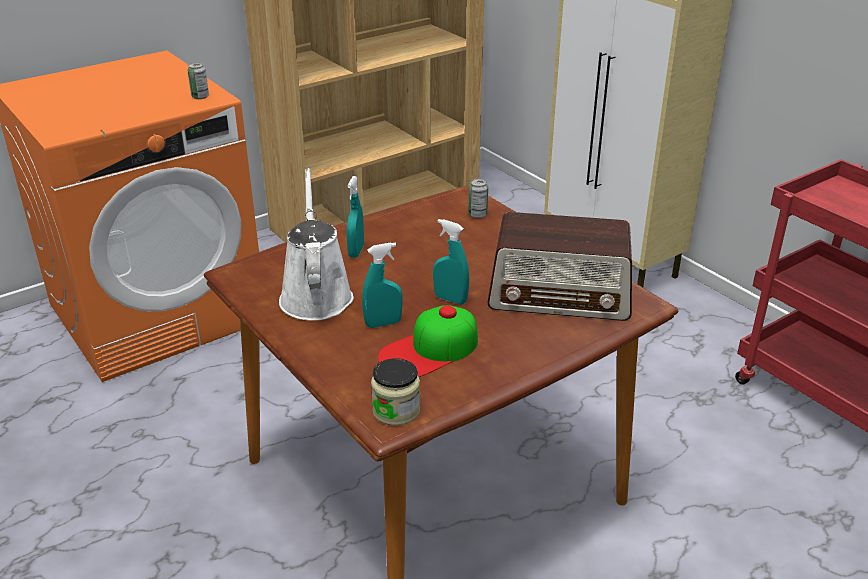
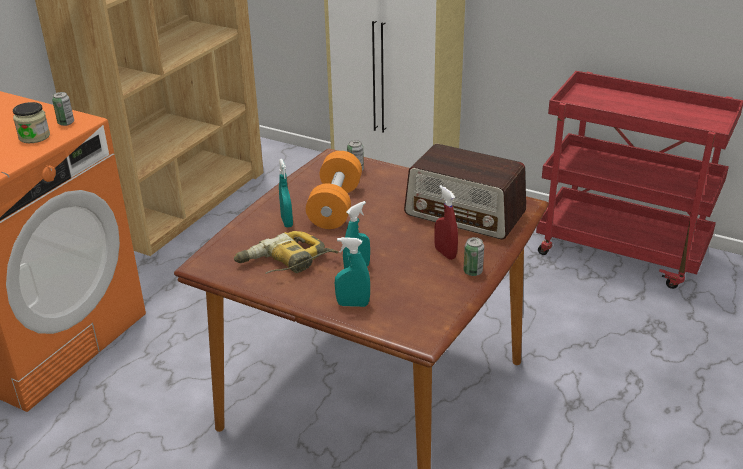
camera: 25 degrees left, 0 degrees up
white watering can [279,168,353,321] -> power drill [234,231,338,274]
jar [371,358,420,426] -> jar moved to [13,102,50,143]
cap [378,305,478,377] -> none
turquoise spray bottle [433,219,469,305] -> turquoise spray bottle moved to [335,237,370,307]
radio [487,212,632,321] -> radio turned 45 degrees clockwise [404,144,526,239]
none -> orange dumbbell [306,151,362,229]
none -> red spray bottle [434,185,458,260]
none -> can [464,237,484,276]

